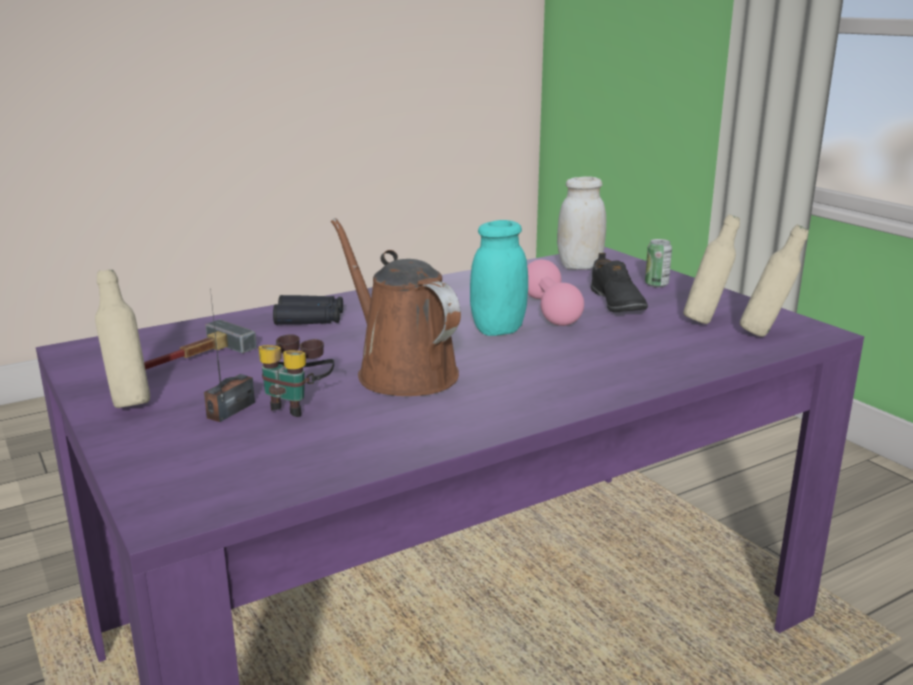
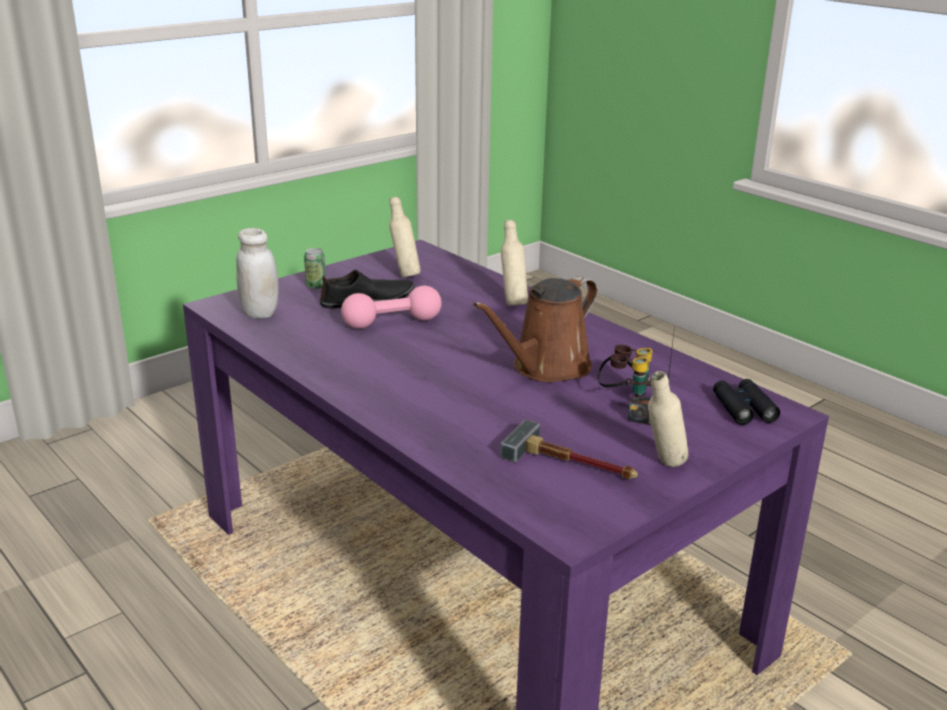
camera: 100 degrees left, 5 degrees up
black binoculars [273,295,343,325] -> black binoculars moved to [713,379,780,425]
turquoise jar [470,220,528,336] -> none
beige bottle [740,225,809,337] -> beige bottle moved to [501,220,528,306]

